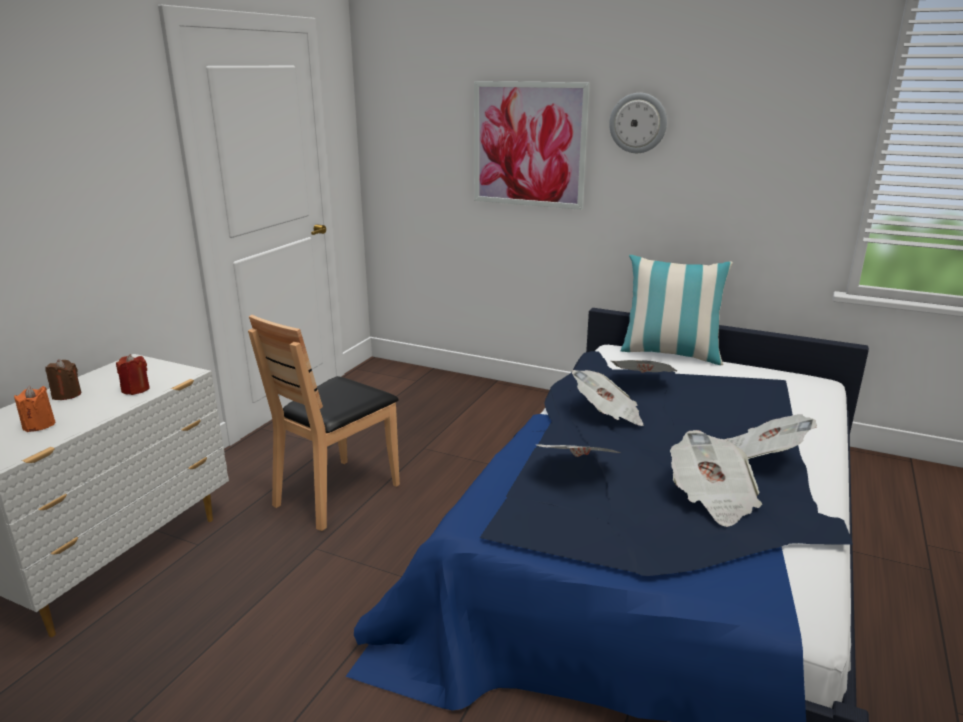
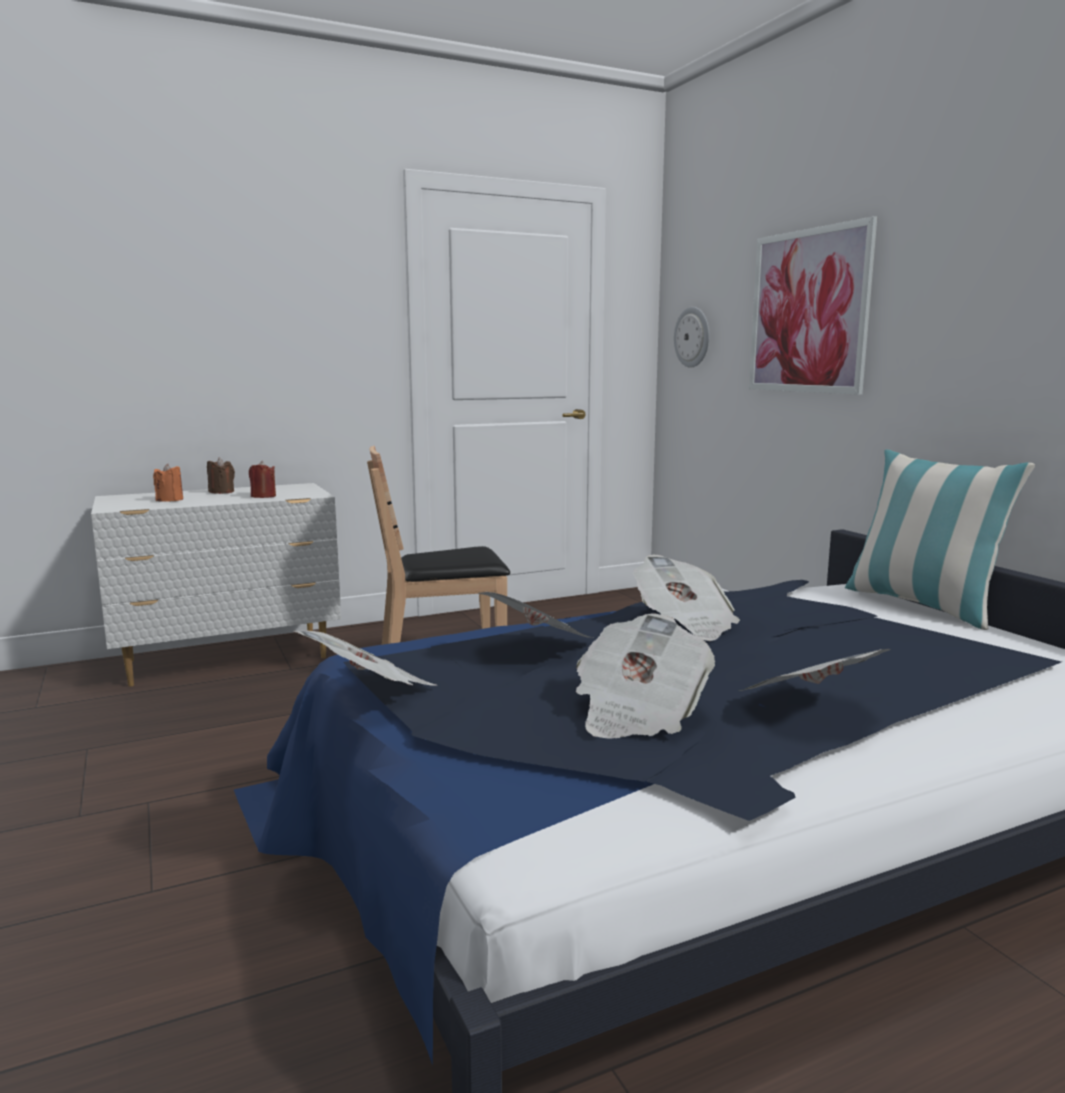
camera: 40 degrees right, 10 degrees down
wall clock [609,93,667,153] -> wall clock moved to [674,307,710,368]
newspaper [611,360,677,373] -> newspaper moved to [294,630,437,686]

